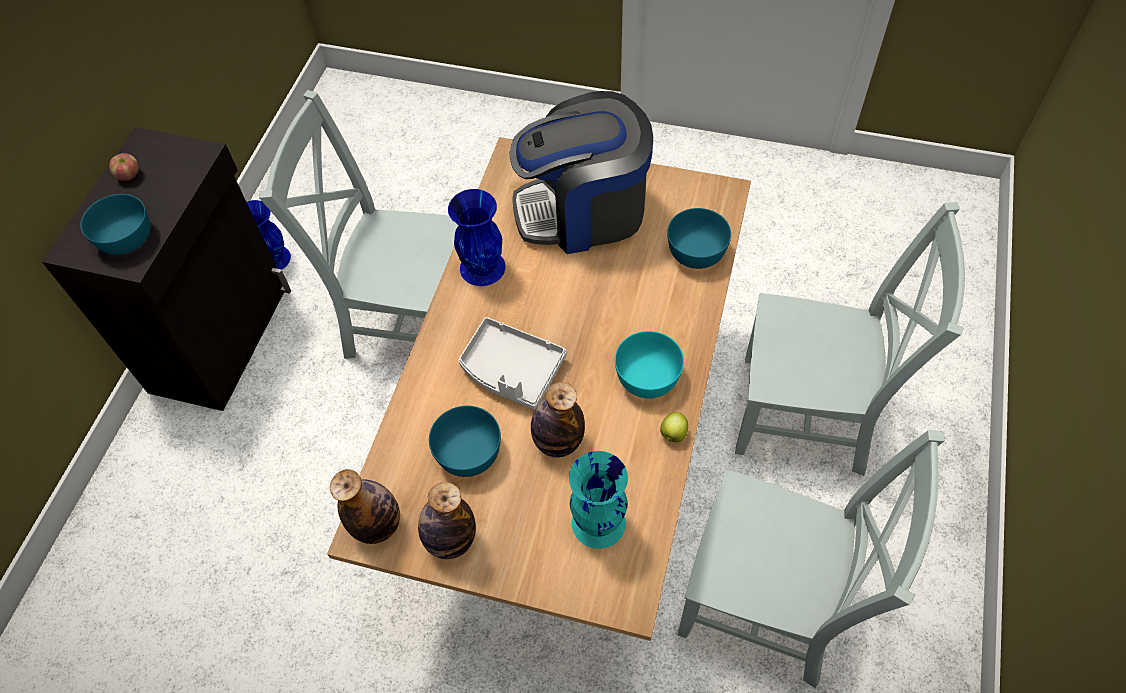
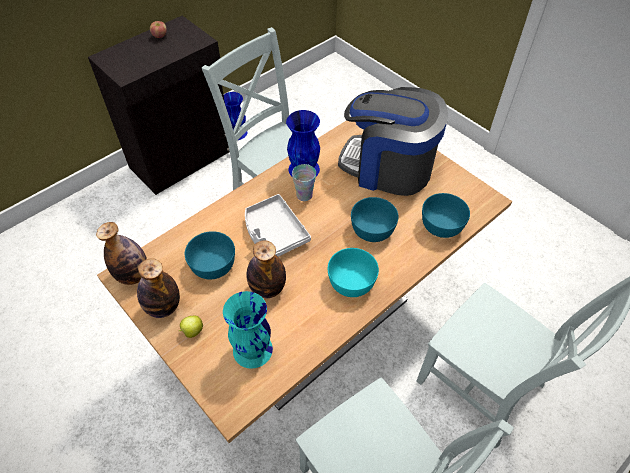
camera: 30 degrees right, 5 degrees down
turquoise bowl [80,194,150,255] -> turquoise bowl moved to [351,197,398,242]
apple [660,412,688,442] -> apple moved to [179,316,203,338]
none -> cup [292,164,316,201]

